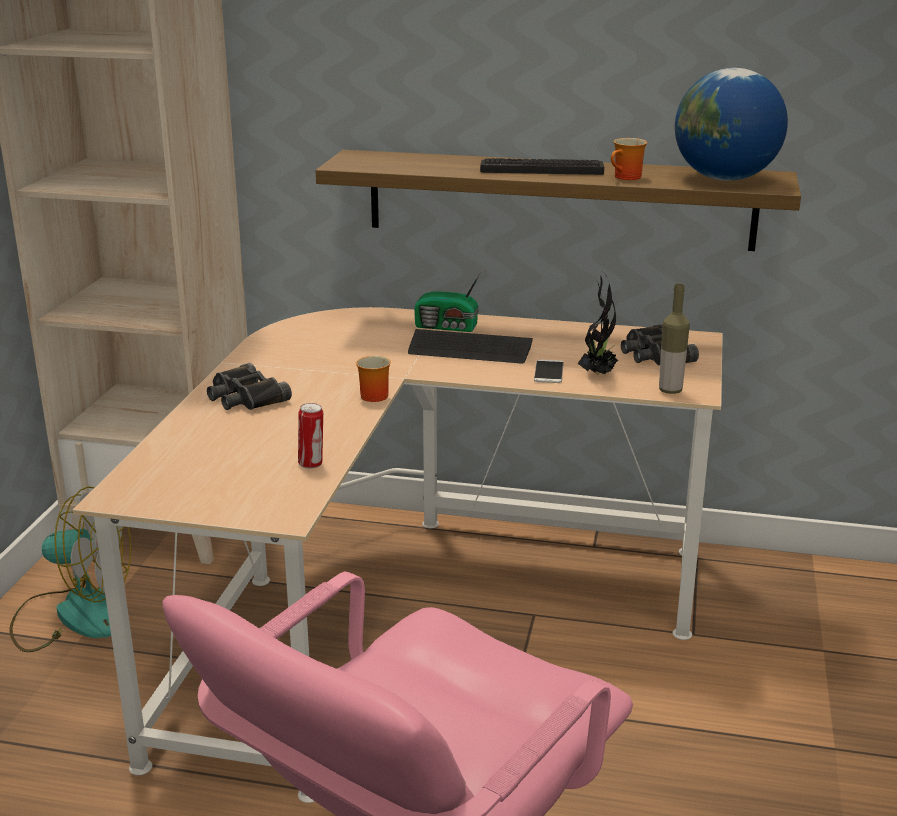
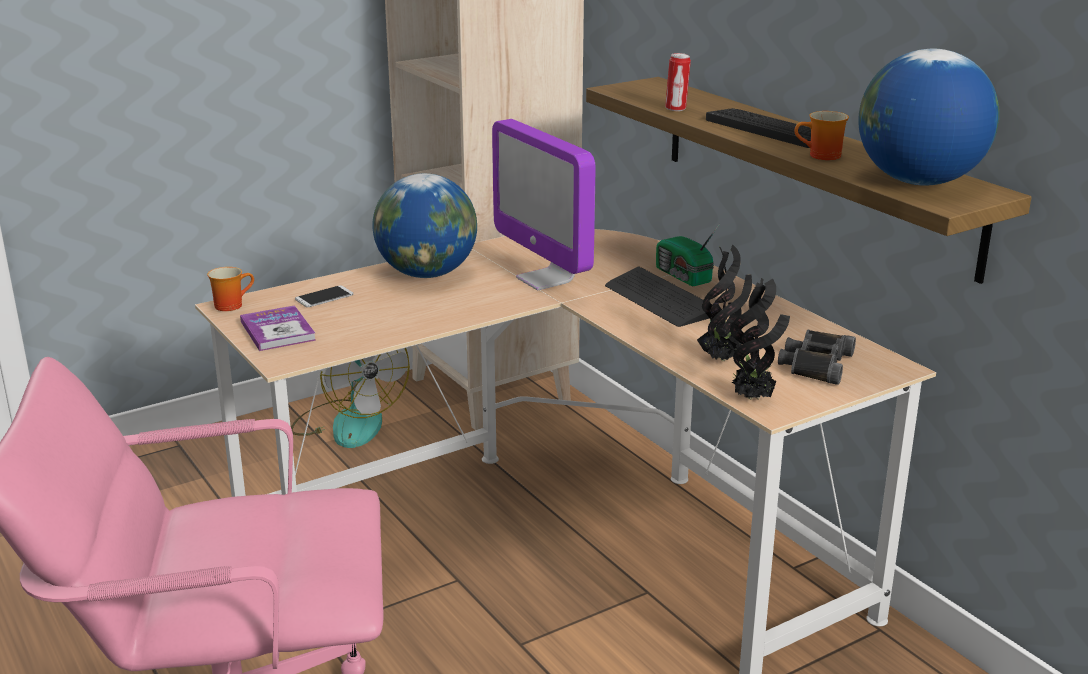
camera: 45 degrees right, 0 degrees up
black binoculars [207,363,292,410] -> globe [372,173,477,278]
can [298,403,323,469] -> can moved to [665,53,691,111]
mug [356,356,391,402] -> mug moved to [207,267,254,311]
phone [534,359,564,383] -> phone moved to [295,285,353,307]
bottle [659,284,690,394] -> potted plant [730,278,790,400]
none -> book [240,305,316,351]
none -> monitor [492,119,595,290]

